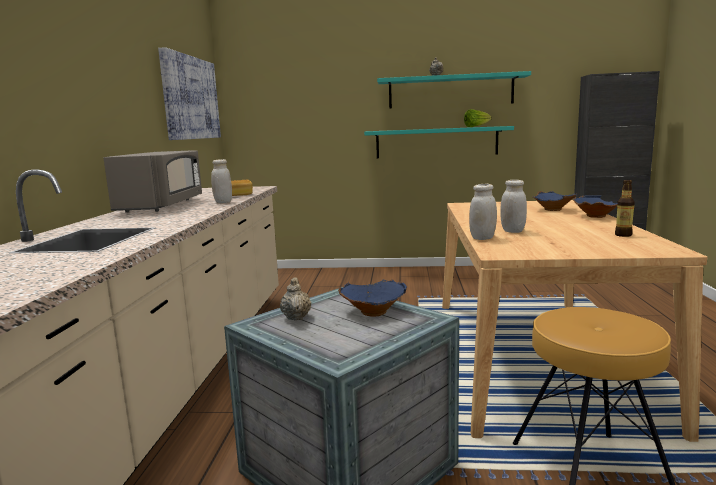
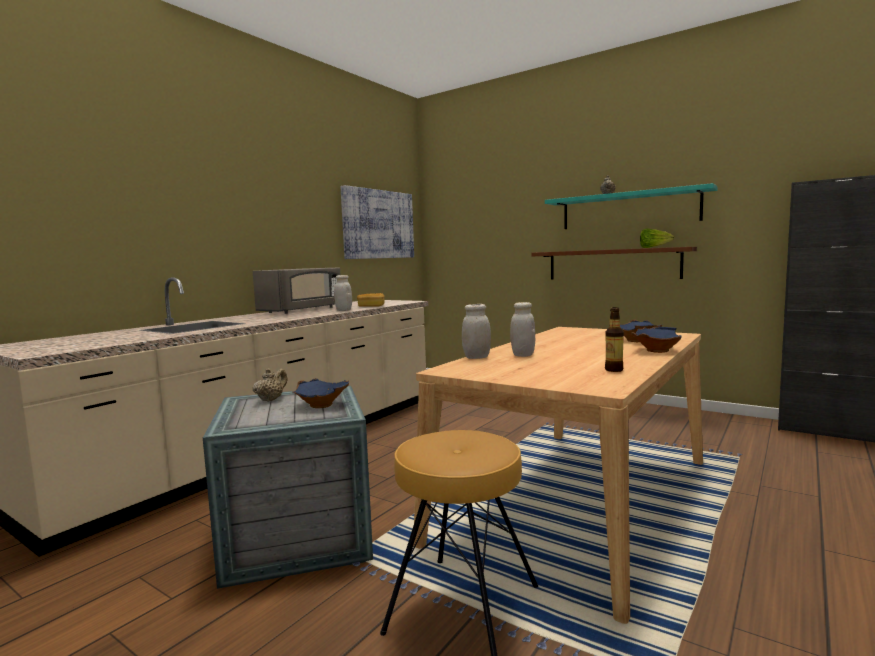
camera: 30 degrees right, 5 degrees down
turquoise shelf [364,126,514,158] -> brown shelf [532,247,697,280]

